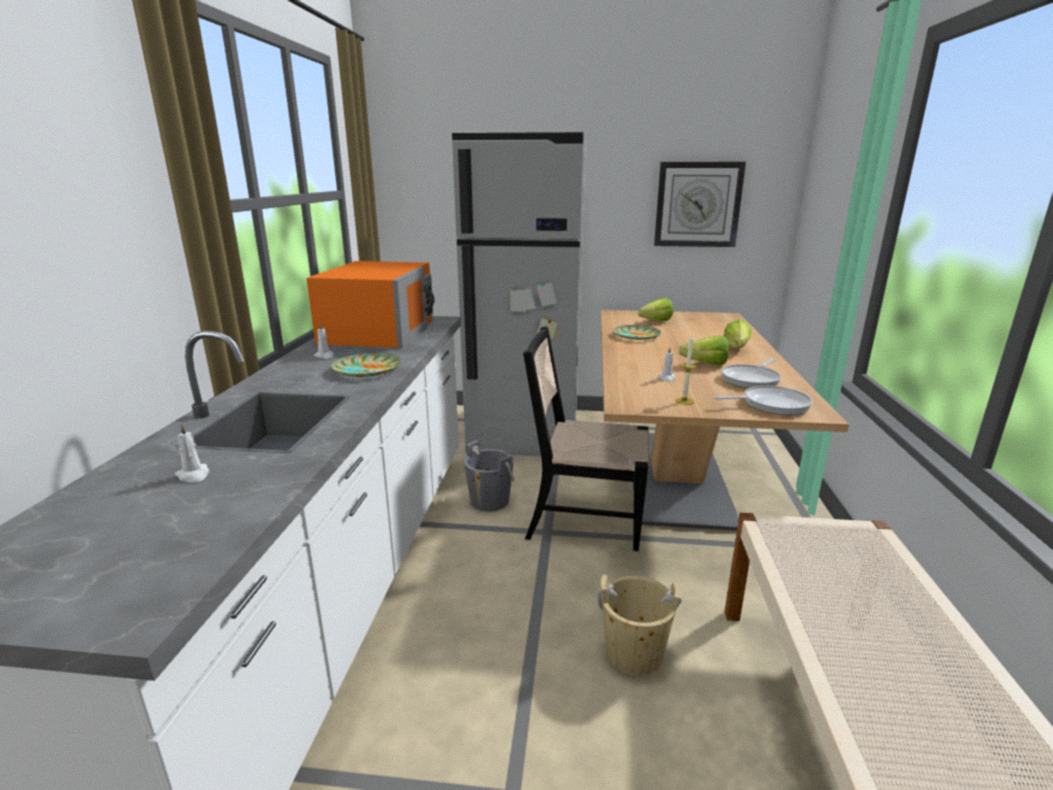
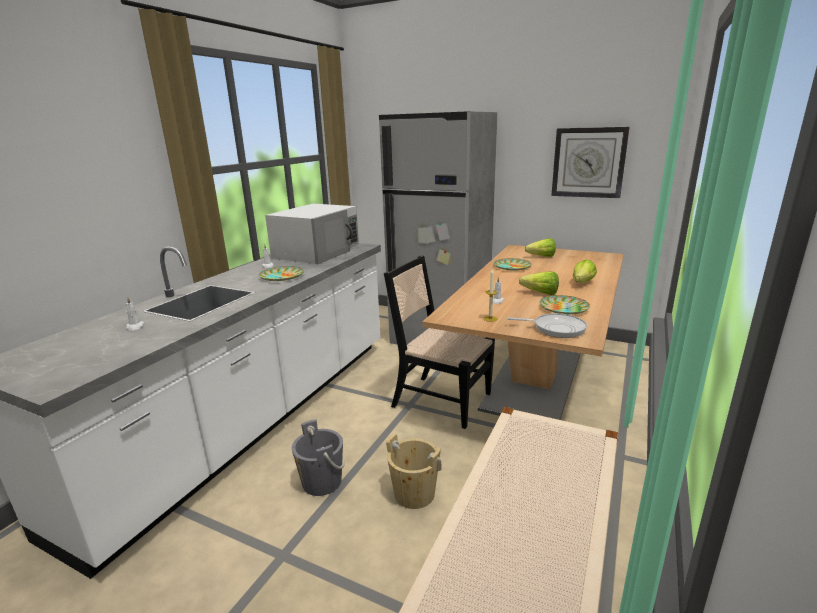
camera: 20 degrees right, 0 degrees up
orange microwave [306,261,435,348] -> white microwave [265,204,359,264]
grey bucket [464,440,514,511] -> grey bucket moved to [292,419,345,496]
frying pan [721,358,781,388] -> plate [540,295,590,314]

